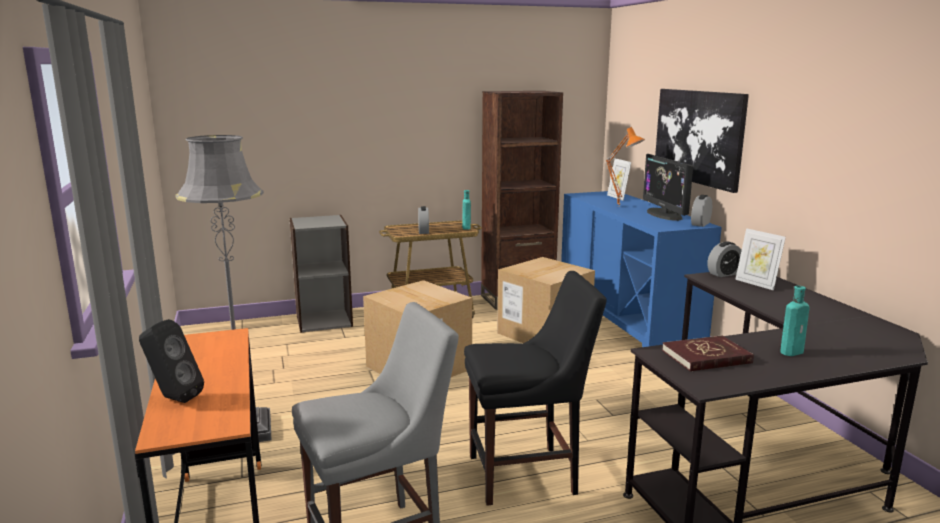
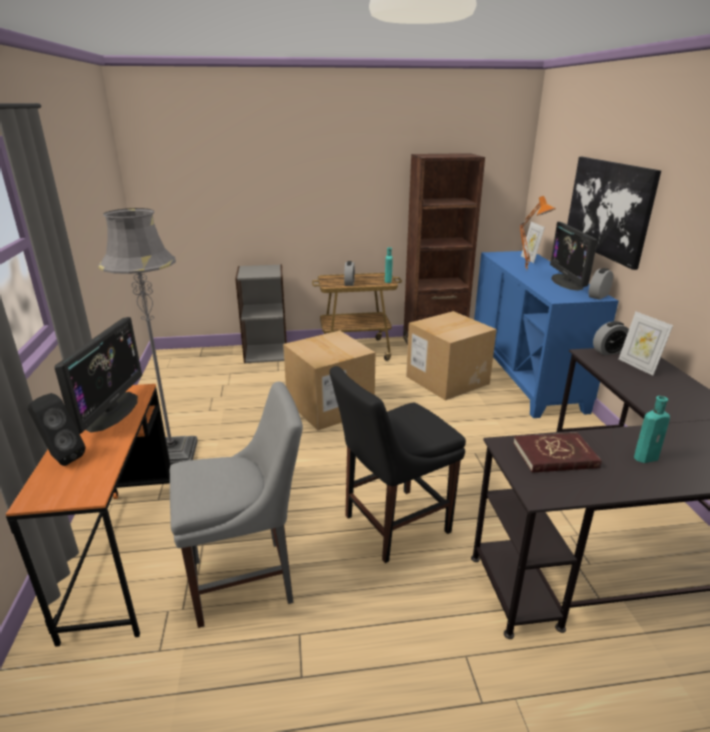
camera: 10 degrees right, 10 degrees up
black chair [464,271,607,506] -> black chair turned 150 degrees clockwise [330,366,466,563]
none -> monitor [54,317,142,434]

